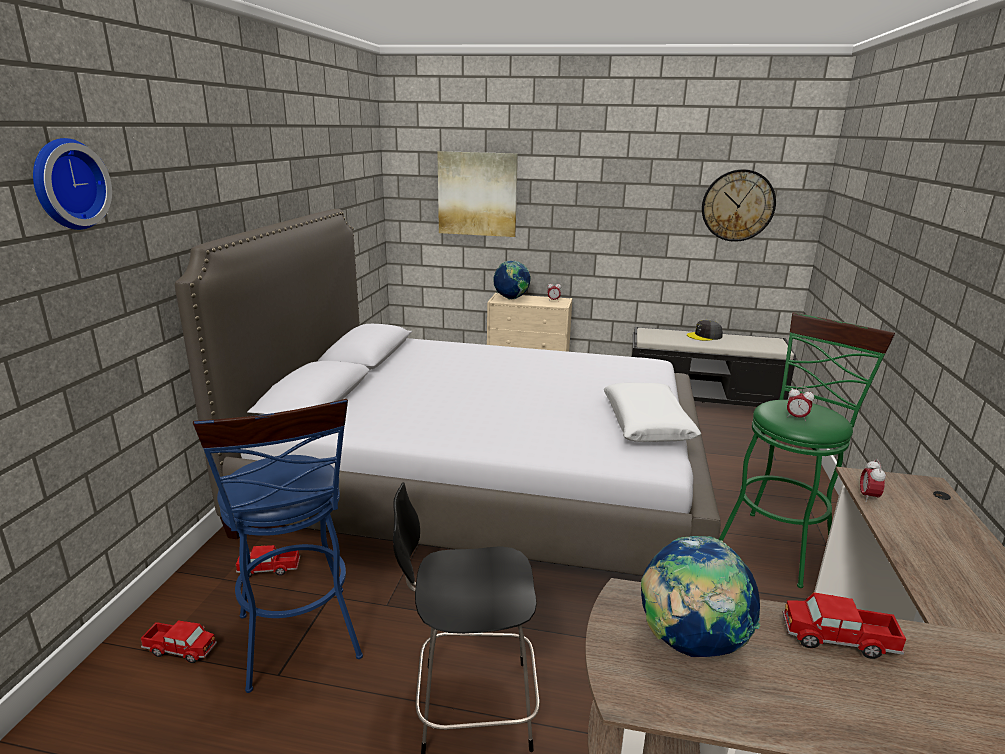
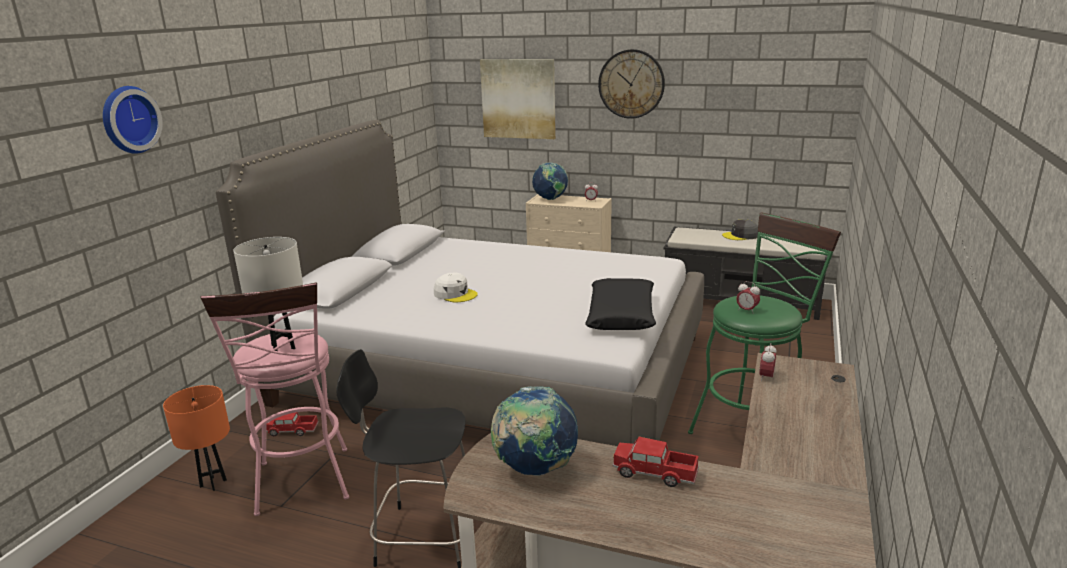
camera: 10 degrees right, 0 degrees up
toy truck [141,620,217,663] -> orange table lamp [163,385,230,491]
blue stool [193,399,363,693] -> pink stool [200,282,349,516]
white pillow [603,383,702,442] -> black pillow [585,278,656,330]
wall clock [702,169,776,242] -> wall clock moved to [598,49,665,119]
none -> white table lamp [233,237,303,351]
none -> white cap [434,273,478,302]

